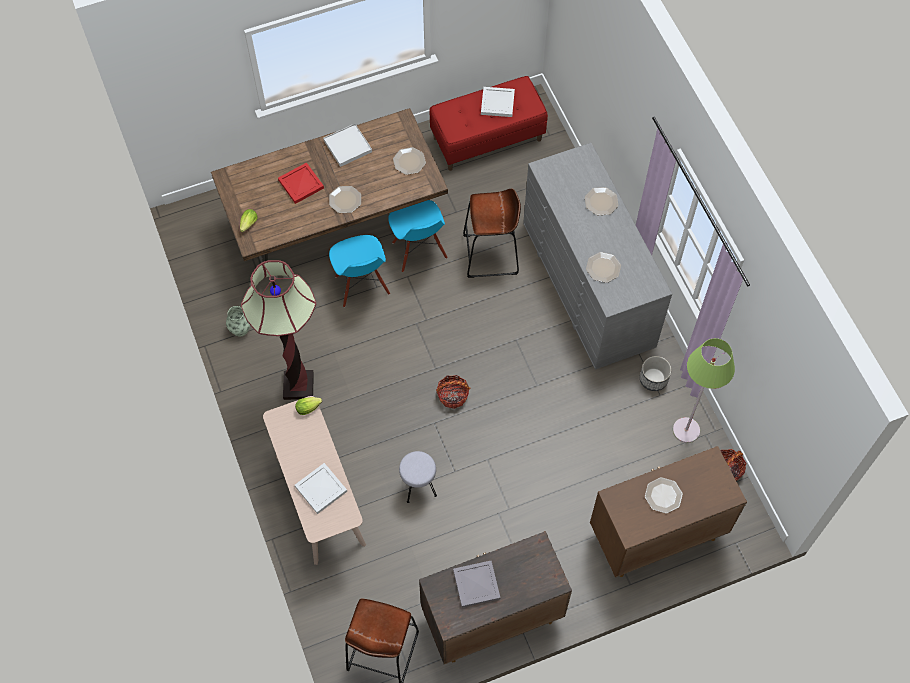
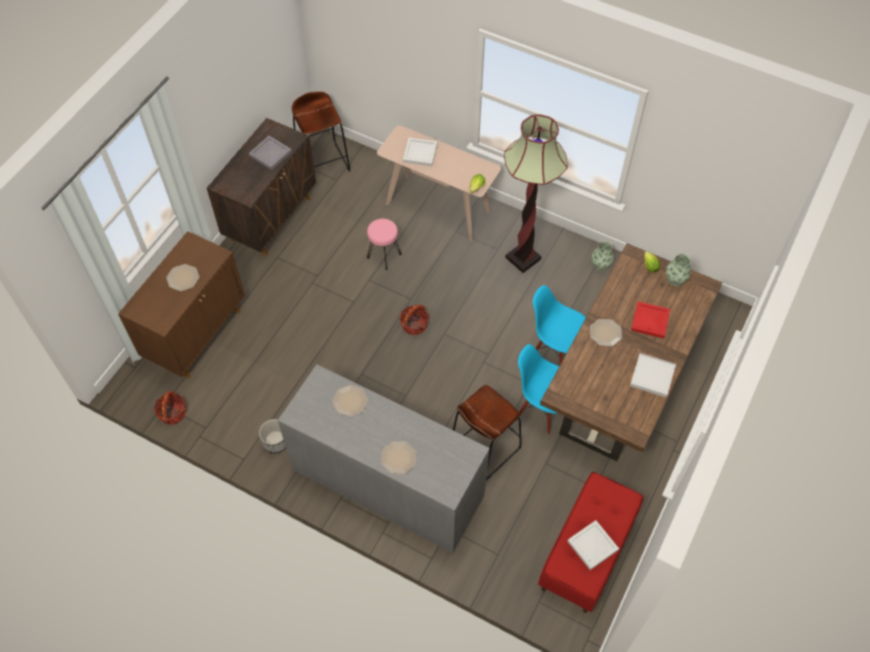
camera: 140 degrees right, 5 degrees down
plate [393,147,426,175] -> none
grey stool [399,451,437,503] -> pink stool [367,219,401,270]
green floor lamp [673,338,735,443] -> none
none -> vase [666,254,691,286]

